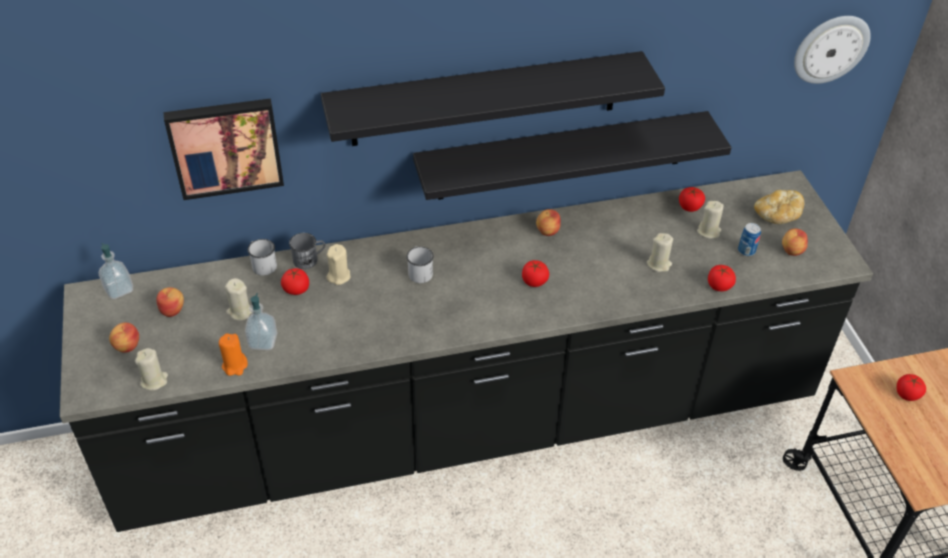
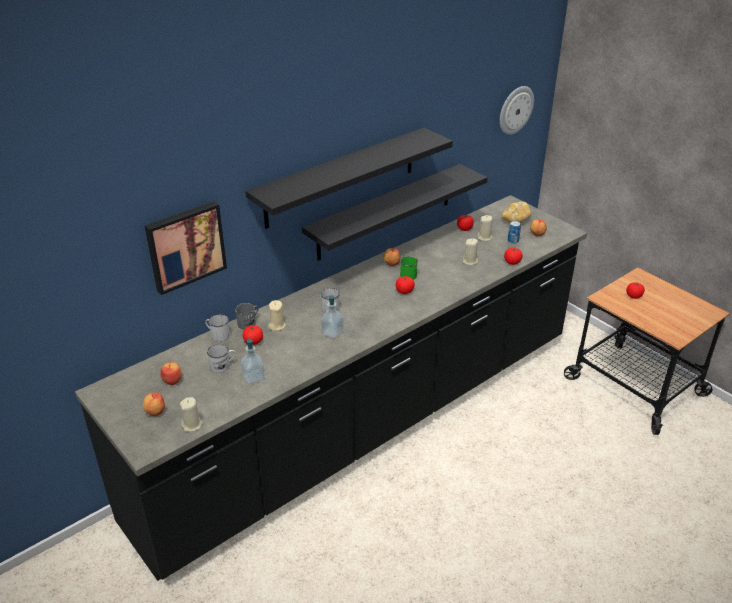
camera: 25 degrees left, 10 degrees down
soap dispenser [99,243,133,299] -> soap dispenser moved to [321,295,344,338]
orange candle [219,333,248,376] -> none
beige candle [225,278,252,320] -> white mug [207,344,236,373]
none -> green mug [400,256,418,280]

